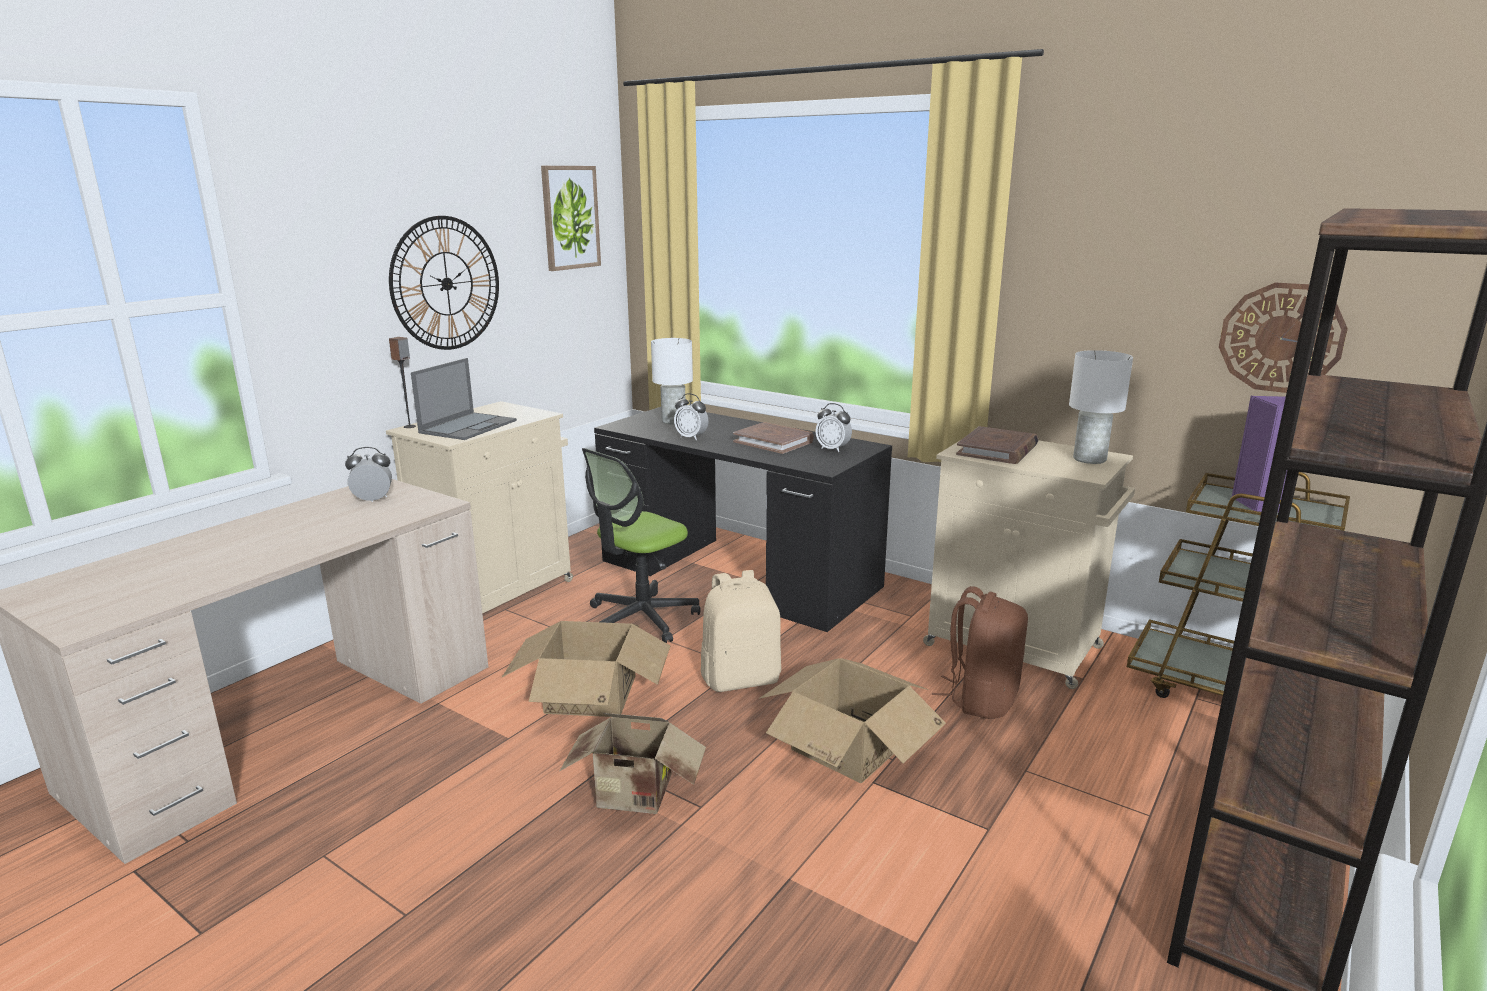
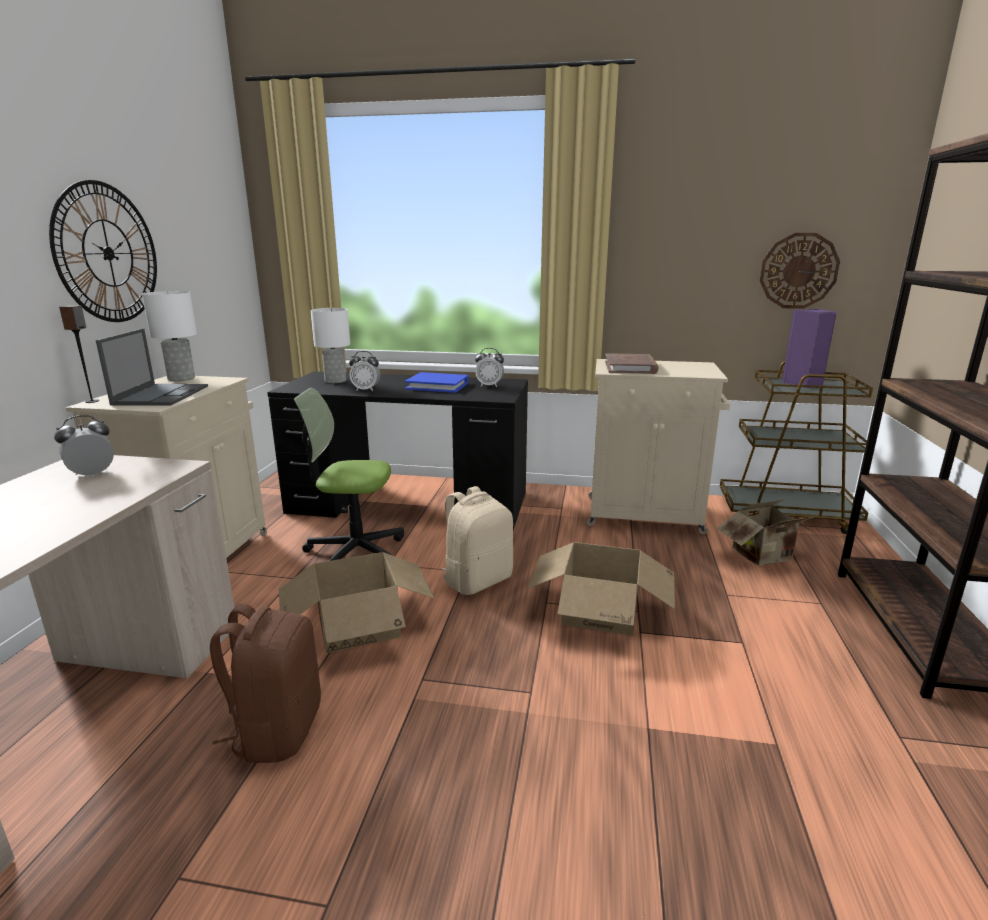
camera: 25 degrees left, 0 degrees up
picture [541,166,601,271] -> none
cardboard box [560,713,706,814] -> cardboard box moved to [717,499,817,566]
office chair [582,448,700,643] -> office chair turned 75 degrees clockwise [294,388,404,561]
brown book [733,422,814,454] -> blue book [405,372,468,393]
brown backpack [932,586,1028,719] -> brown backpack moved to [210,603,321,763]
white table lamp [1069,350,1133,464] -> white table lamp moved to [142,291,197,381]

